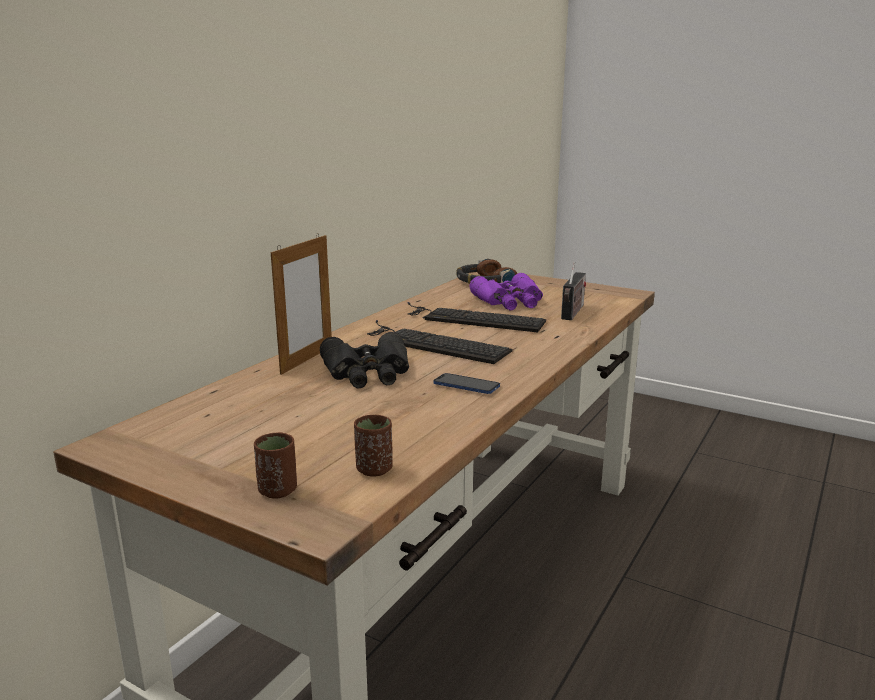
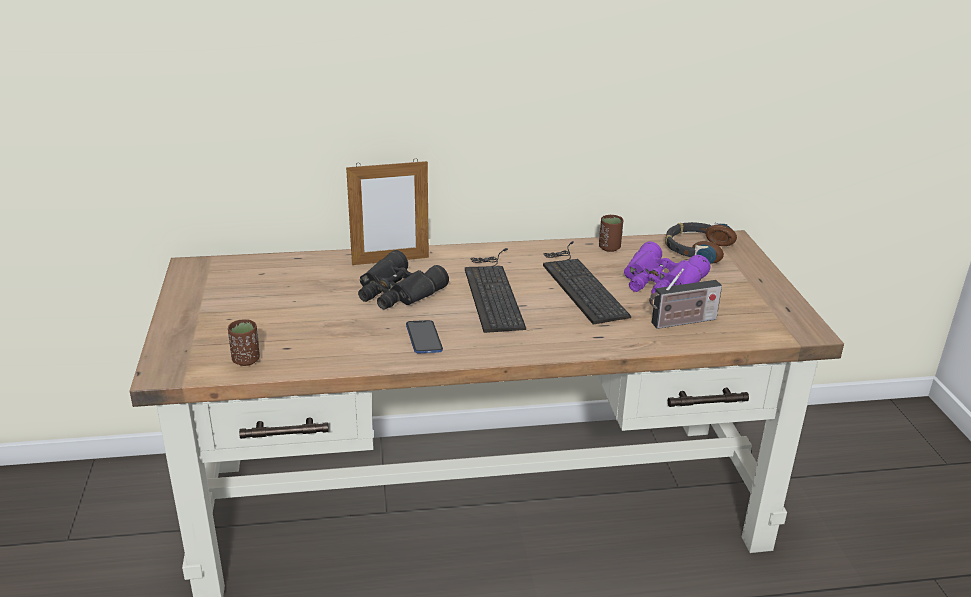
camera: 50 degrees right, 10 degrees up
brown cup [254,432,297,499] -> brown cup moved to [599,215,623,252]

